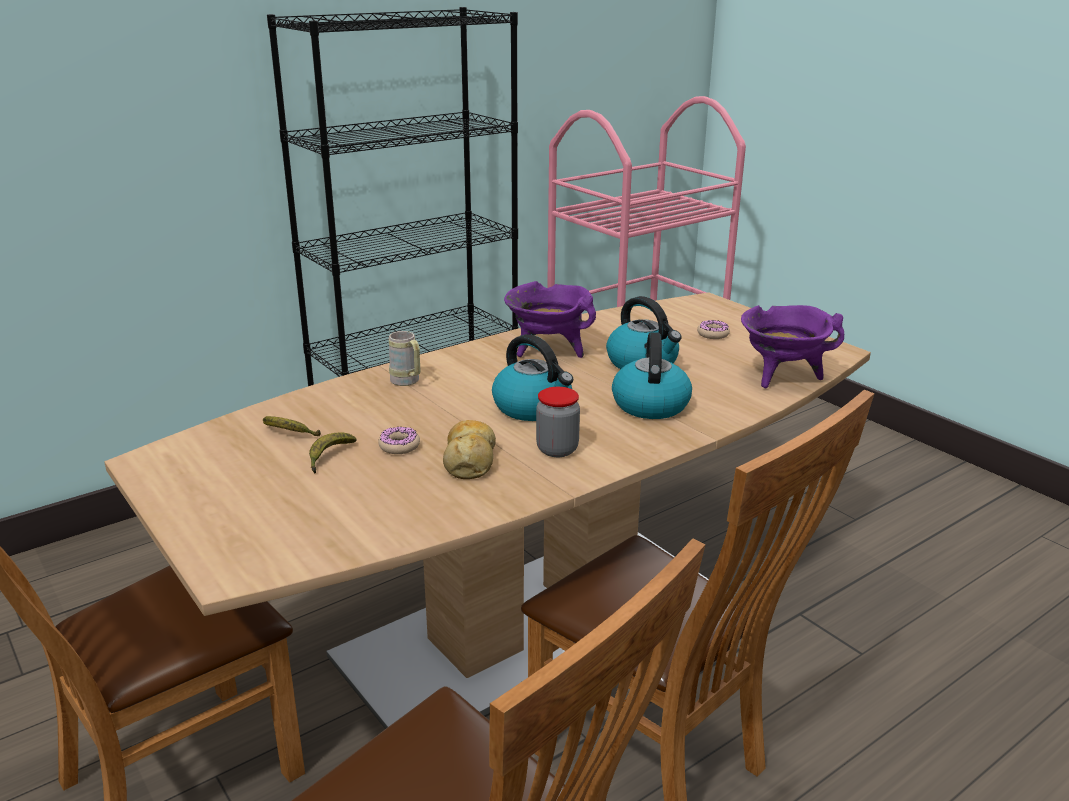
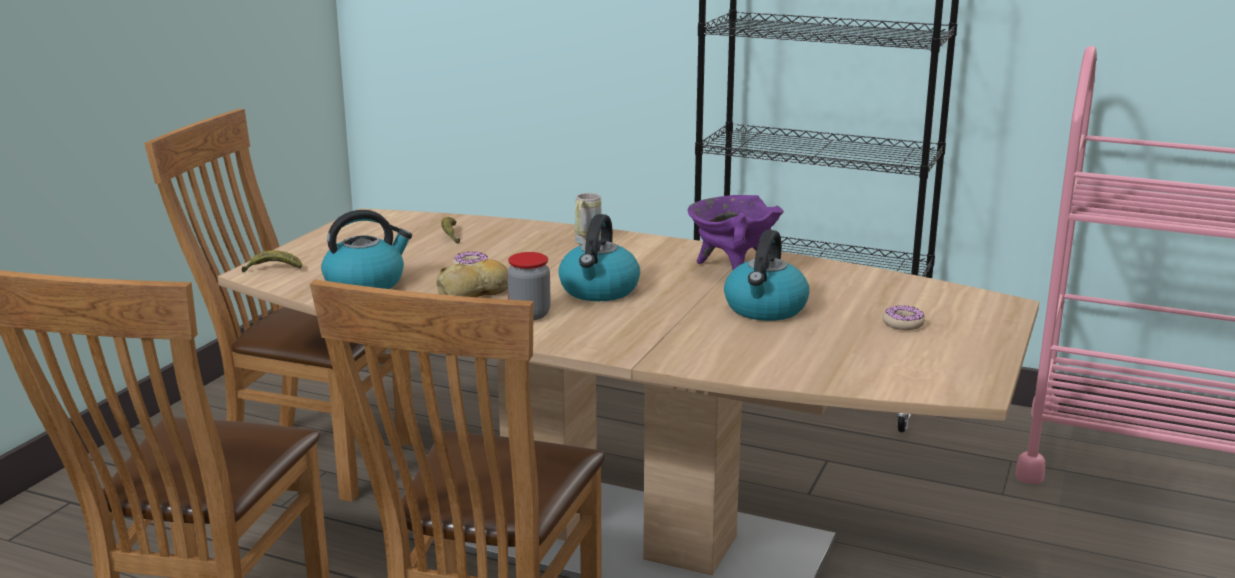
camera: 60 degrees right, 5 degrees down
banana [309,433,357,474] -> banana moved to [241,250,302,272]
kettle [612,332,692,419] -> kettle moved to [321,210,412,289]
purple cooking pot [741,305,844,388] -> none

